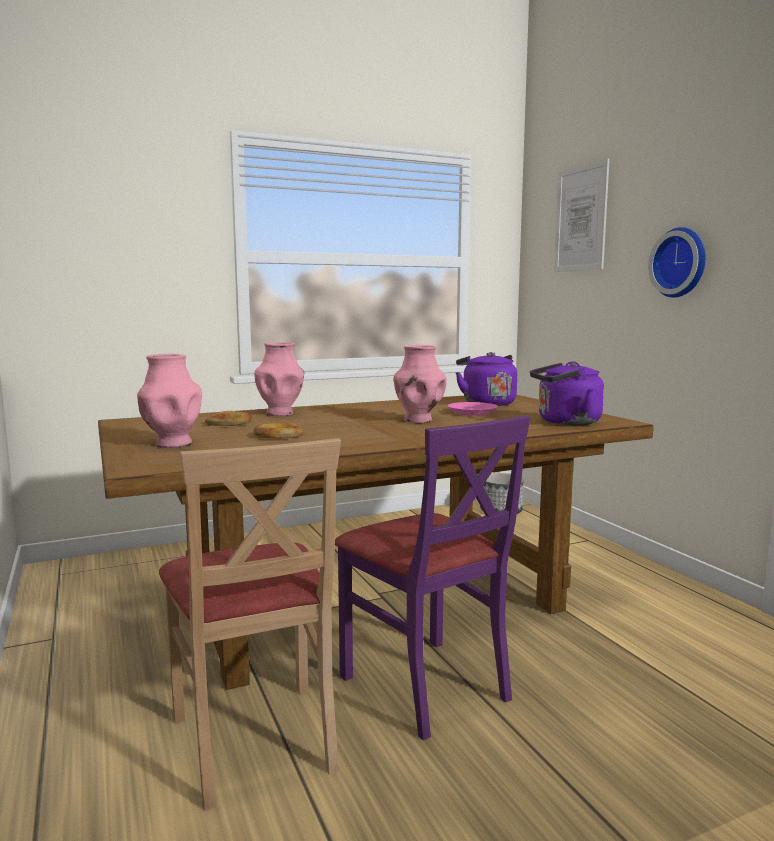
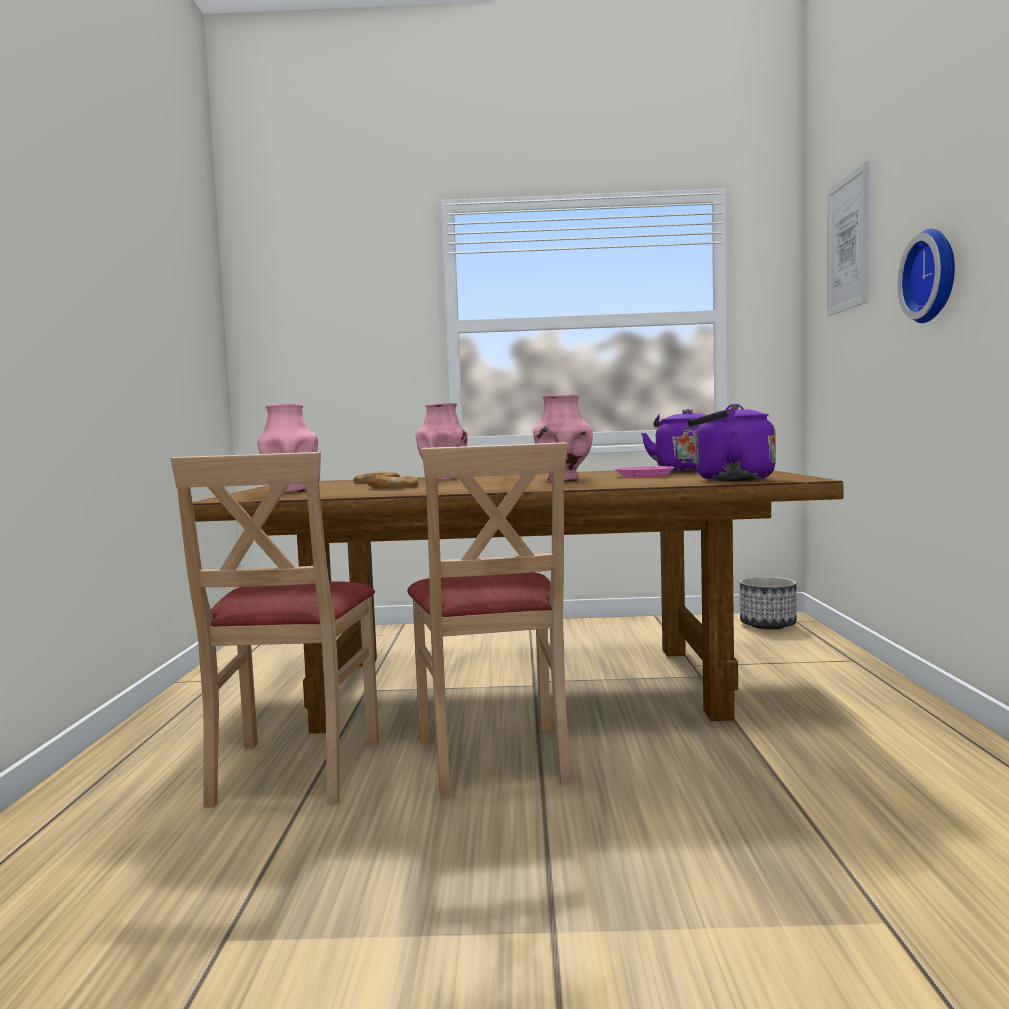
camera: 25 degrees right, 5 degrees down
purple chair [335,415,531,740] -> beige chair [407,442,571,798]

